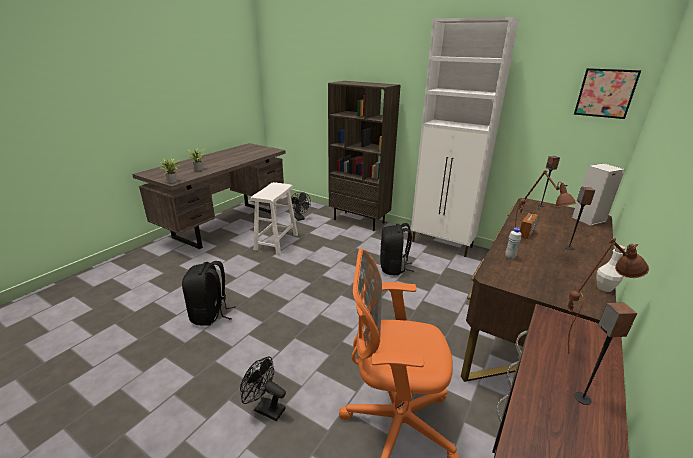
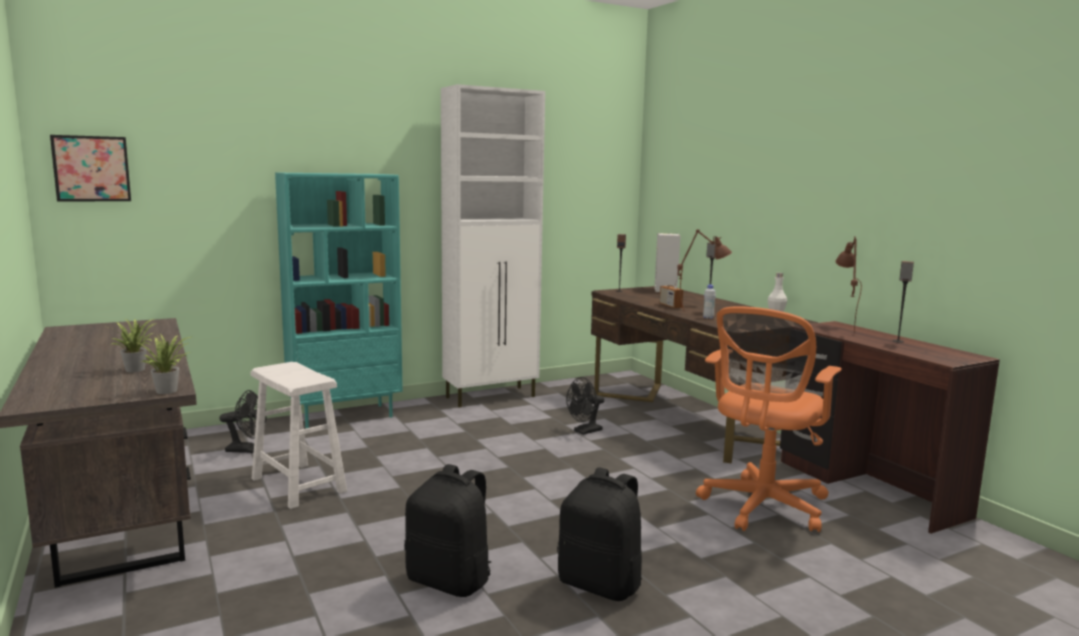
camera: 60 degrees left, 15 degrees down
black fan [240,357,286,421] -> black fan moved to [566,377,605,435]
brown bookcase [328,81,401,231] -> turquoise bookcase [275,172,403,429]
black backpack [380,223,414,275] -> black backpack moved to [557,467,642,601]
picture [574,68,641,119] -> picture moved to [50,135,131,201]

